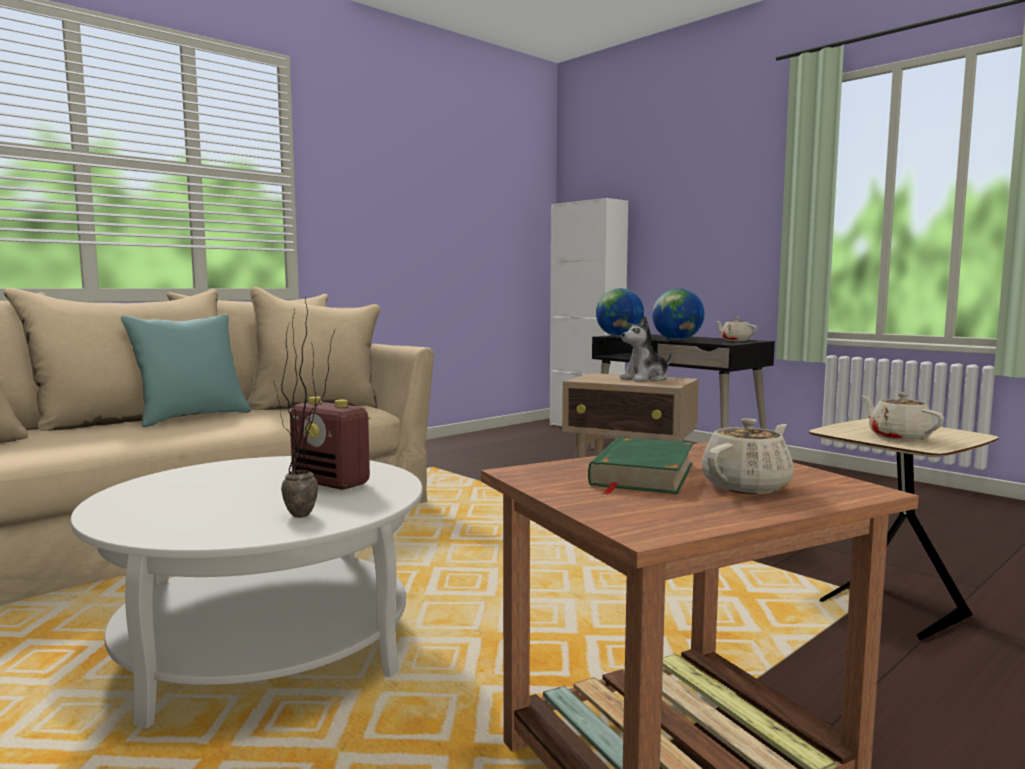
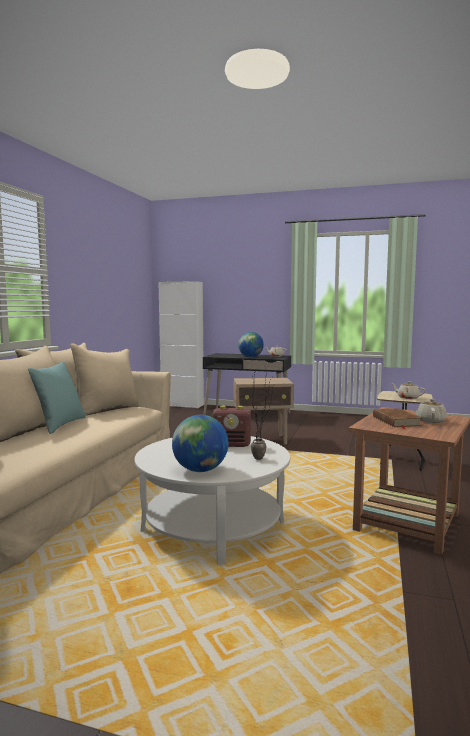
camera: 30 degrees left, 0 degrees up
green book [588,437,693,495] -> brown book [373,408,421,429]
globe [596,288,644,337] -> globe moved to [172,415,229,472]
plush toy [620,316,672,382] -> none

